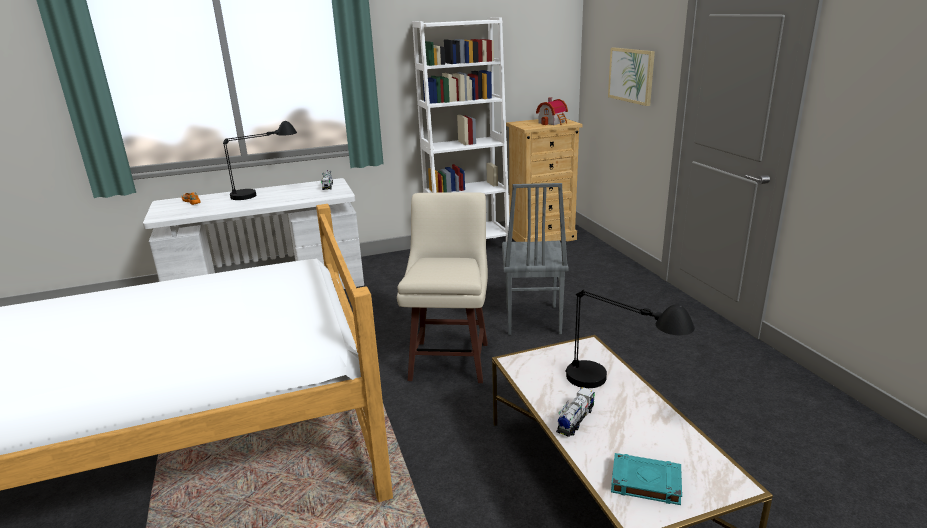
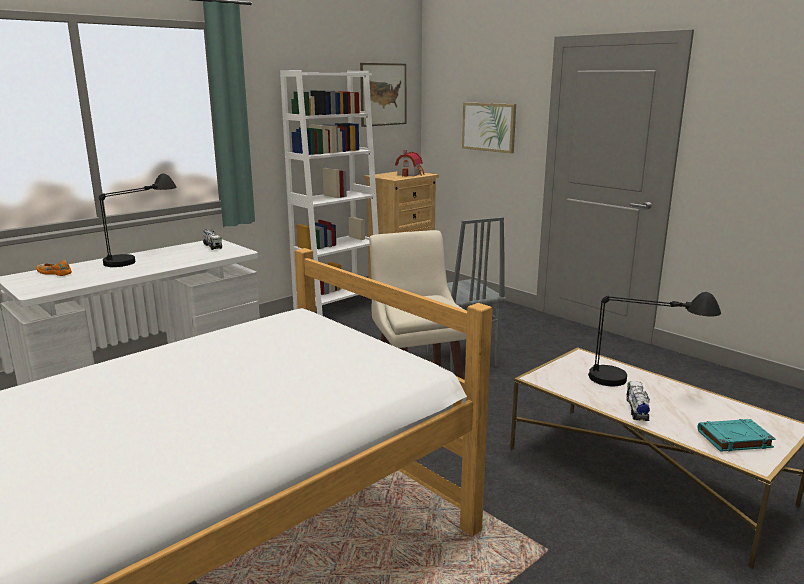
camera: 25 degrees left, 5 degrees down
none -> picture [360,63,406,127]

